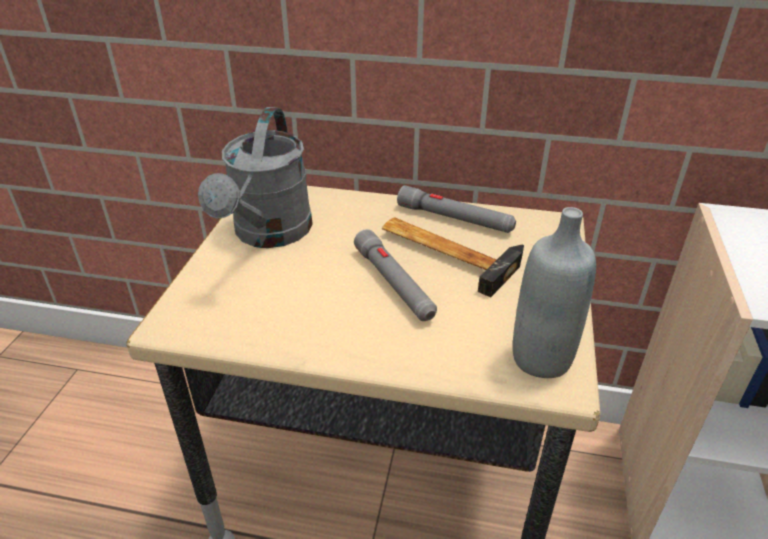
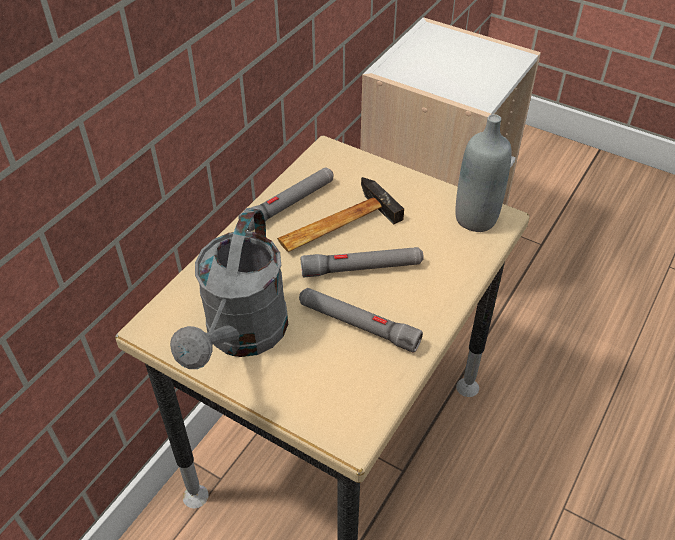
camera: 70 degrees left, 10 degrees up
grey watering can [198,107,313,248] -> grey watering can turned 75 degrees clockwise [170,208,288,369]
none -> grey flashlight [299,288,423,352]

